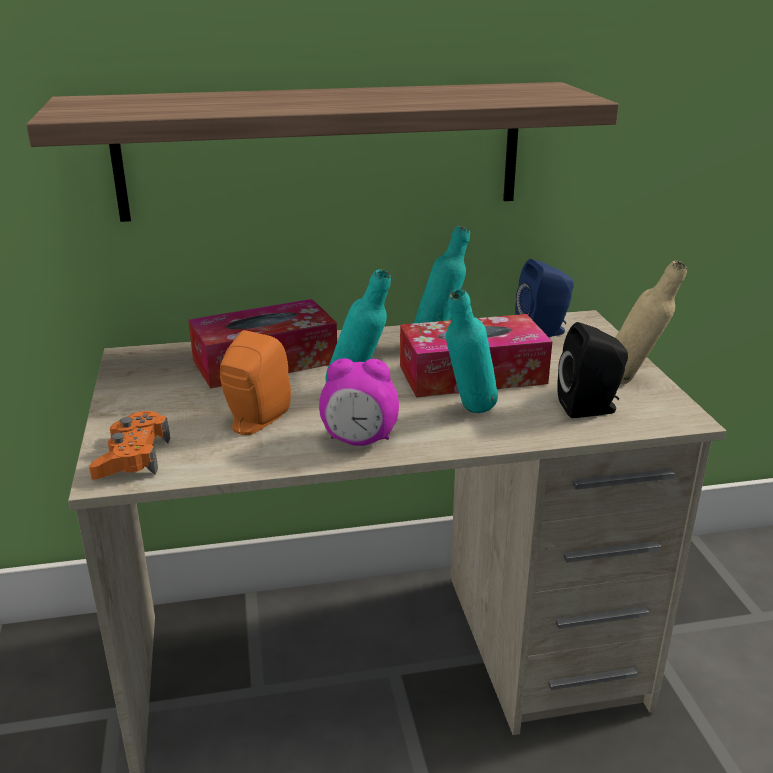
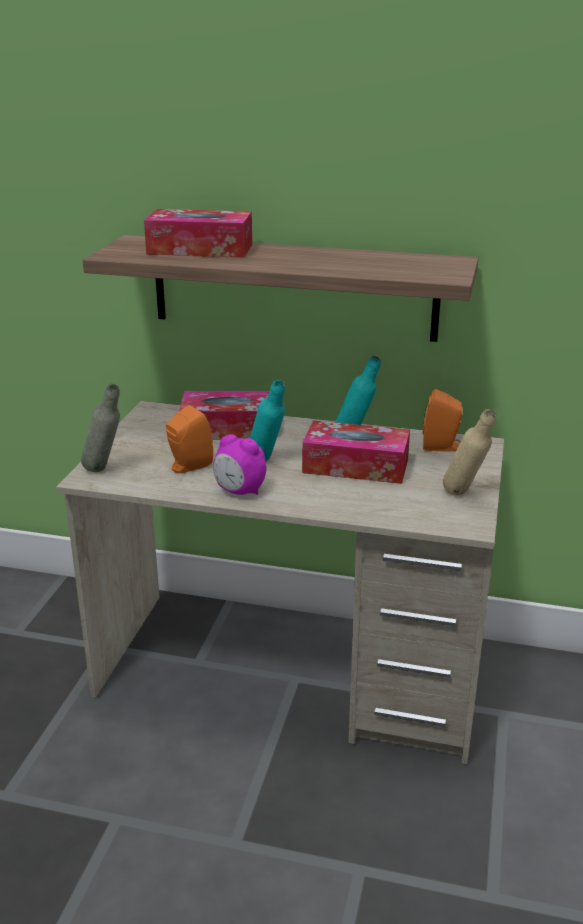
camera: 25 degrees right, 0 degrees up
orange game controller [89,411,170,480] -> grey bottle [81,384,120,472]
turquoise bottle [446,289,498,413] -> none
blue speaker [515,259,574,337] -> orange speaker [423,389,462,452]
black speaker [557,322,628,418] -> none
none -> tissue box [144,209,252,258]

